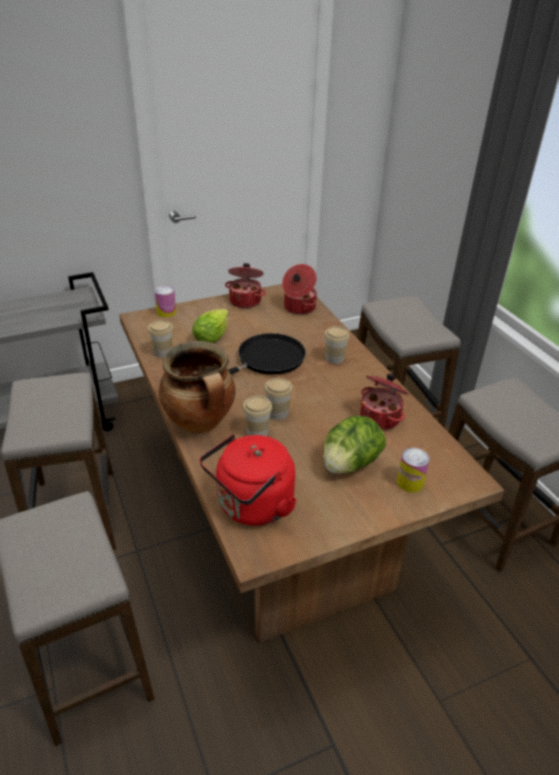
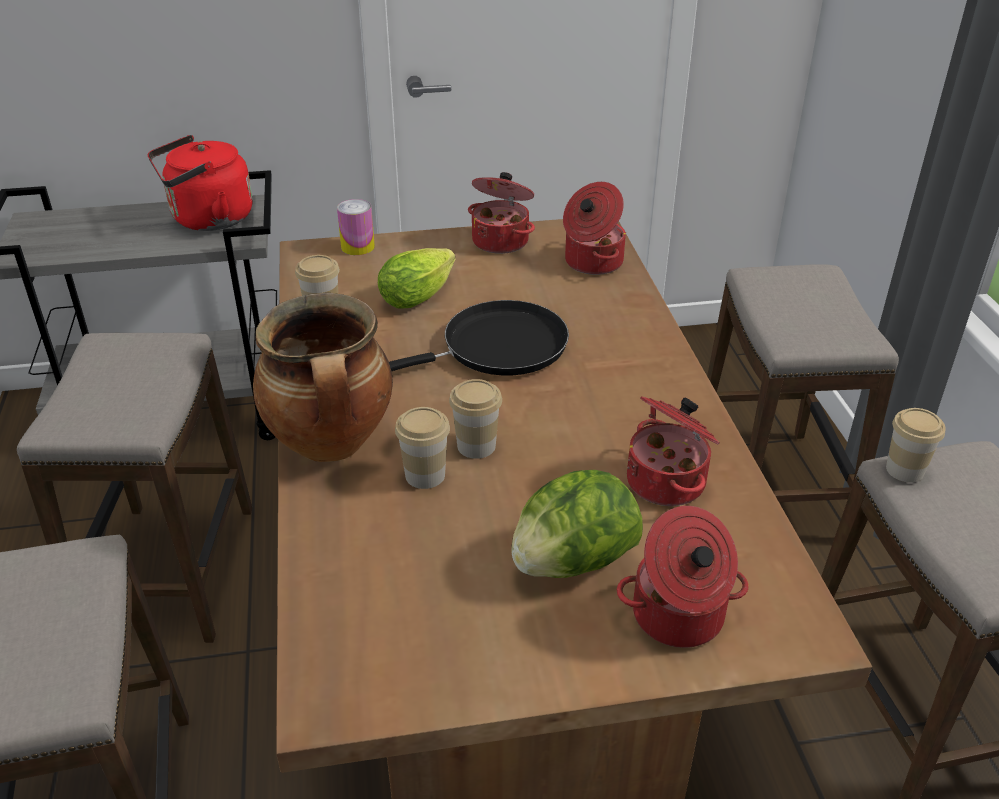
camera: 15 degrees right, 0 degrees up
red kettle [200,434,297,526] -> red kettle moved to [148,135,253,231]
cup [324,326,350,364] -> cup moved to [886,408,945,483]
can [397,448,430,493] -> cooking pot [617,506,749,648]

